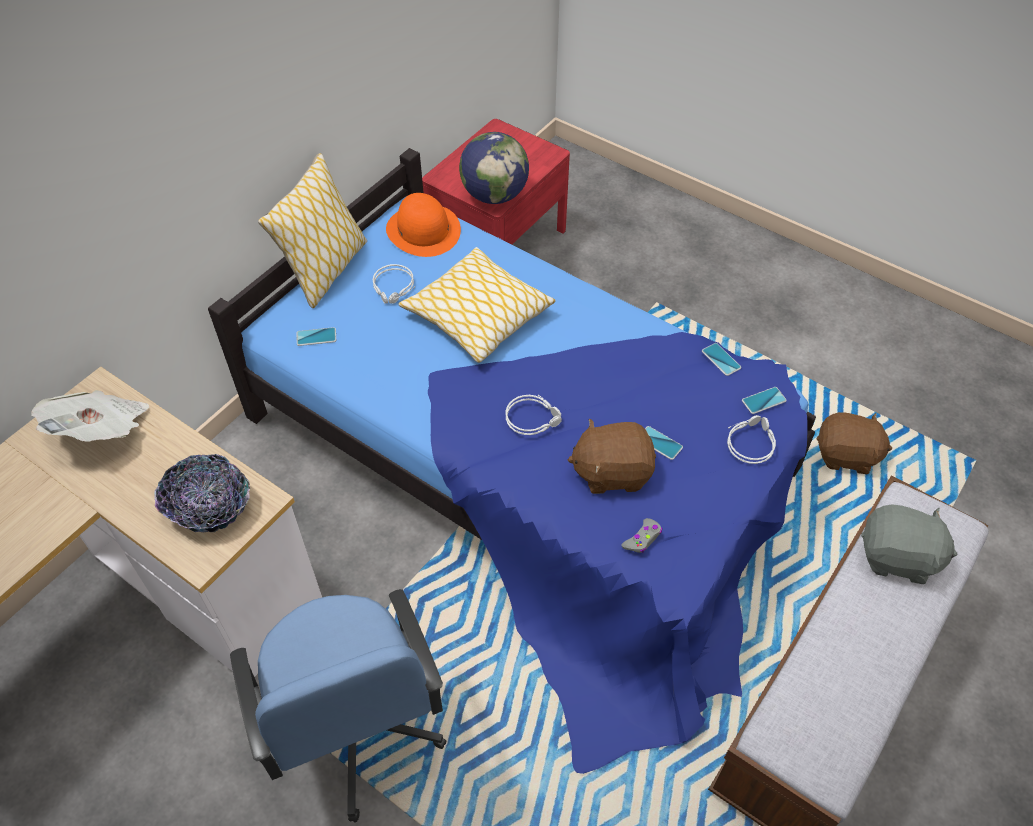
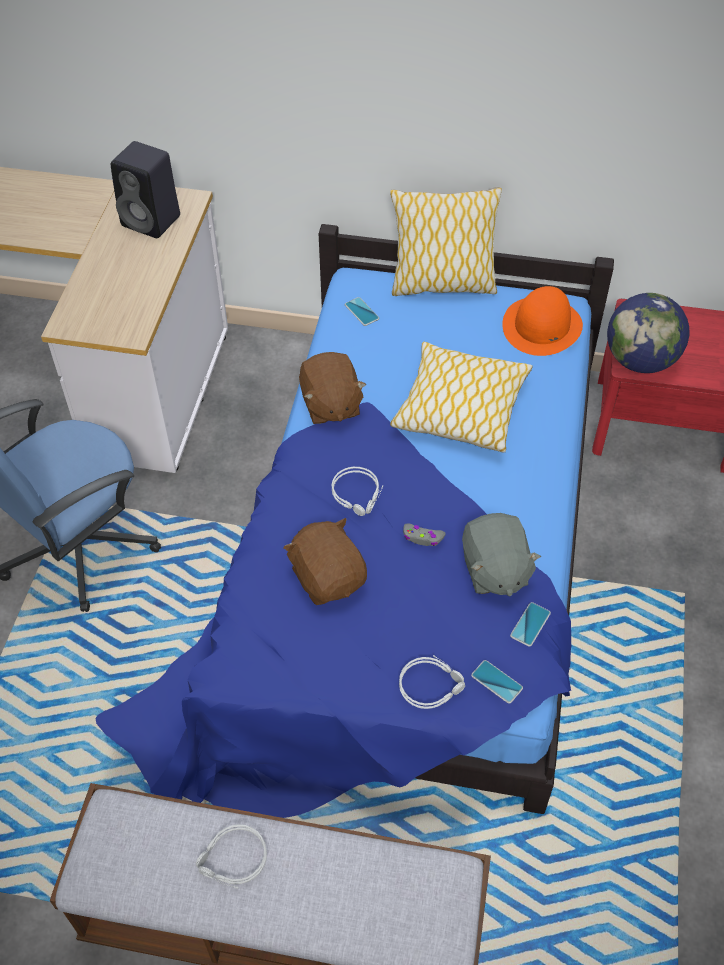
camera: 65 degrees right, 0 degrees up
newspaper [31,390,149,442] -> black speaker [111,141,180,238]
bowl [154,454,250,532] -> none
grey headphones [373,264,415,304] -> grey headphones moved to [196,824,267,889]
grey game controller [621,518,662,553] -> grey game controller moved to [403,523,446,546]
phone [645,426,683,460] -> none
brown plush toy [816,412,892,474] -> brown plush toy moved to [299,352,366,424]
grey plush toy [861,504,958,584] -> grey plush toy moved to [462,513,541,596]

